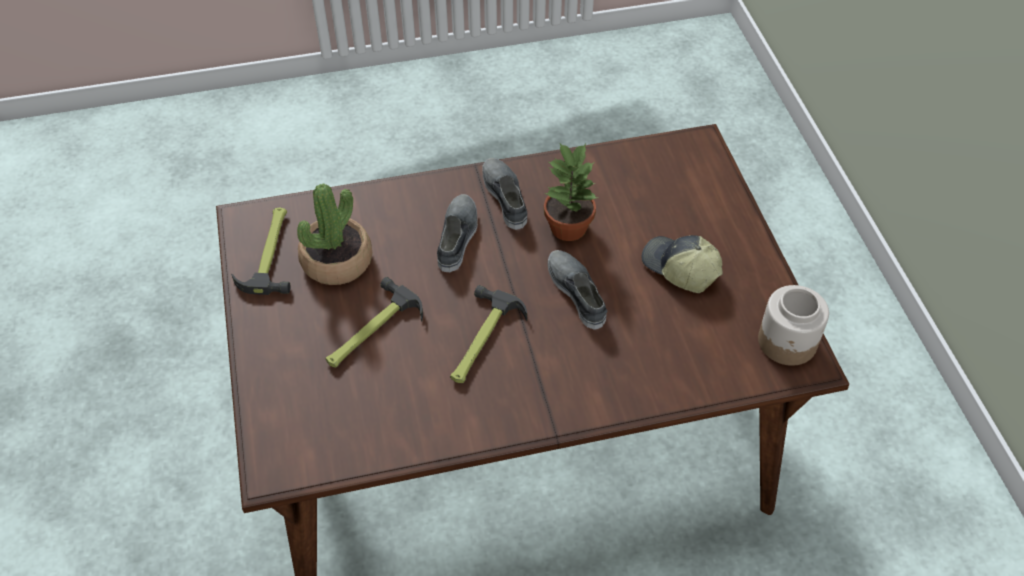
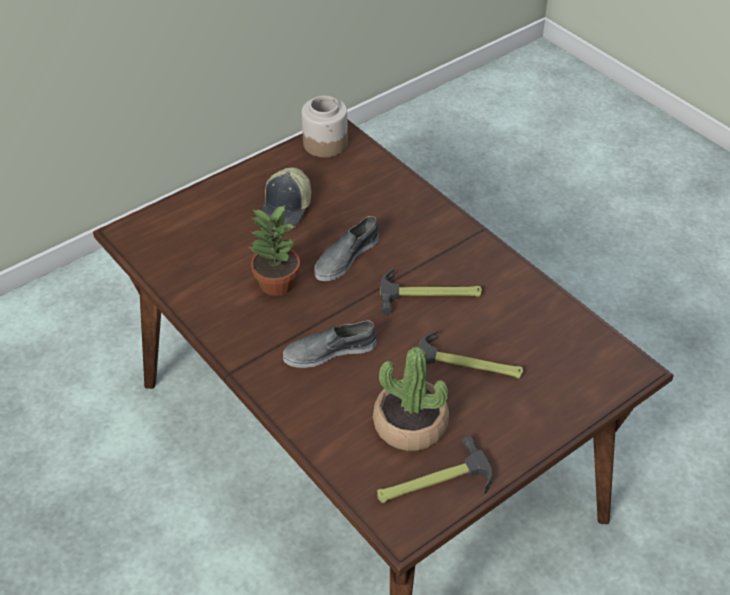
camera: 115 degrees left, 5 degrees down
grey shoe [483,158,527,230] -> none

